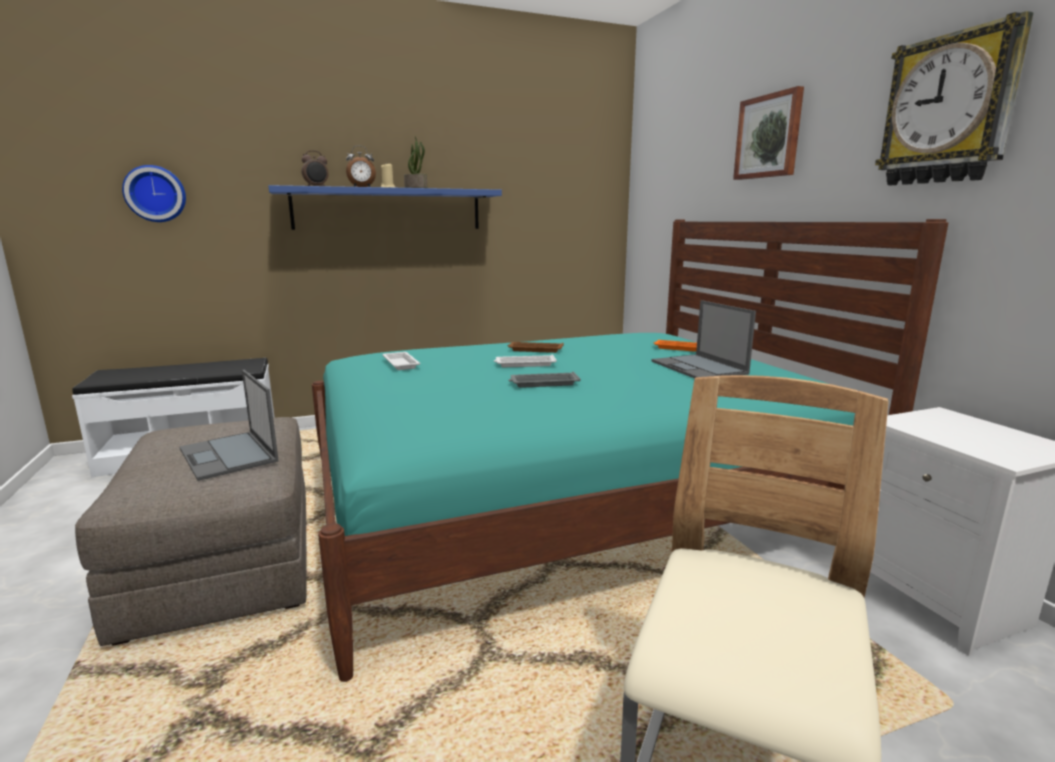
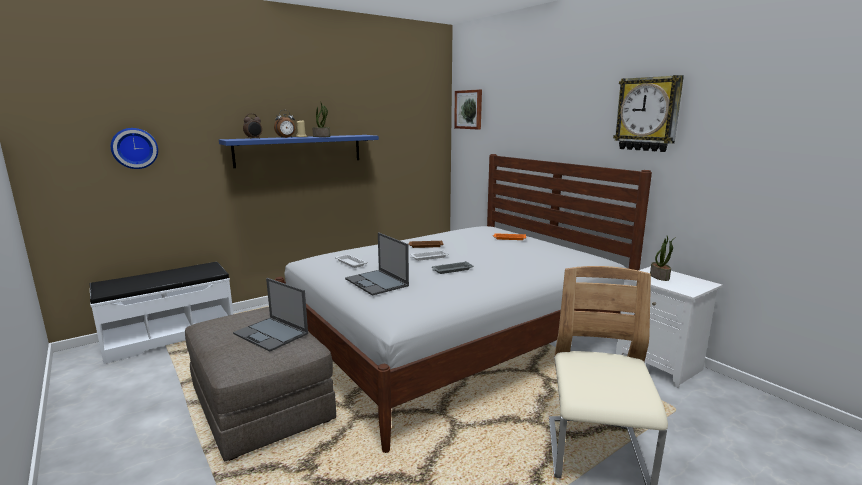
camera: 15 degrees left, 0 degrees up
turquoise bed [312,219,948,682] -> white bed [275,154,652,453]
laptop [651,300,756,379] -> laptop moved to [345,232,409,296]
picture [733,86,804,180] -> picture moved to [454,89,482,129]
none -> potted plant [650,236,676,281]

